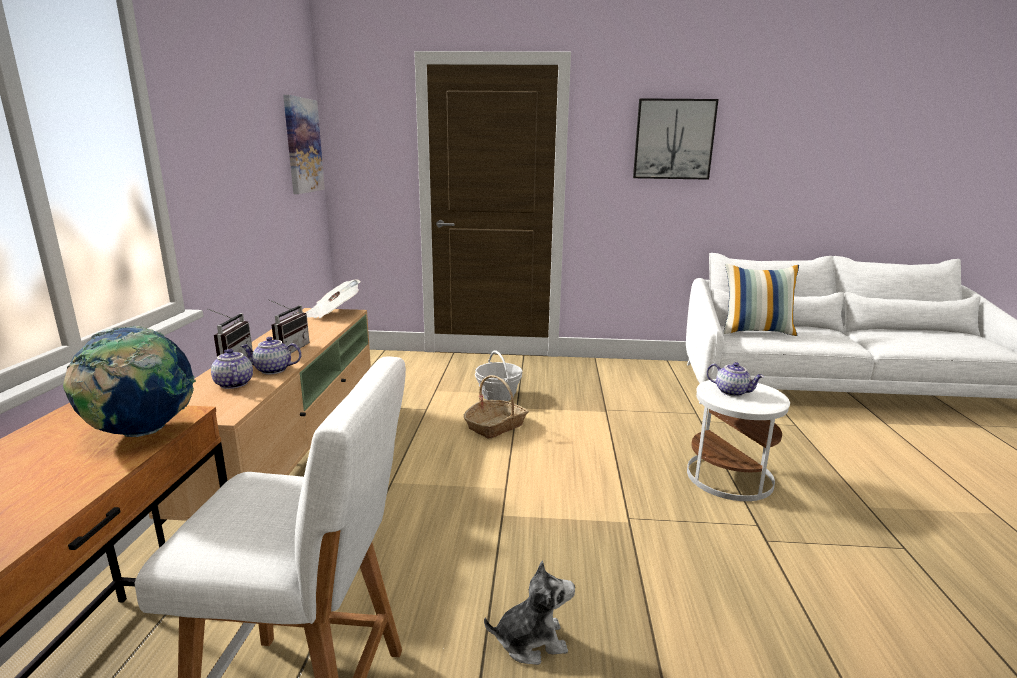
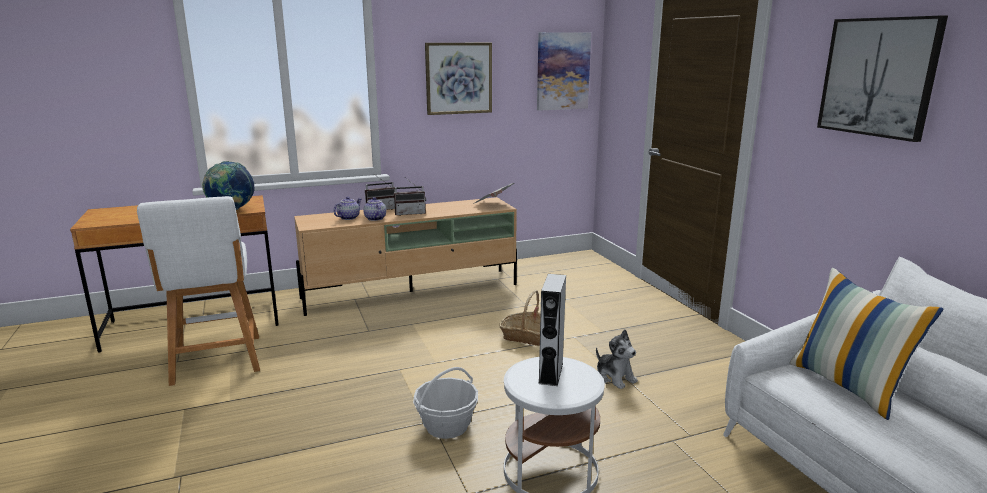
camera: 65 degrees right, 0 degrees up
basket [474,350,523,401] -> basket moved to [413,367,478,439]
plush toy [484,561,575,665] -> plush toy moved to [596,330,638,389]
teapot [707,362,764,397] -> grey speaker [538,274,566,386]
none -> picture [425,43,492,115]

